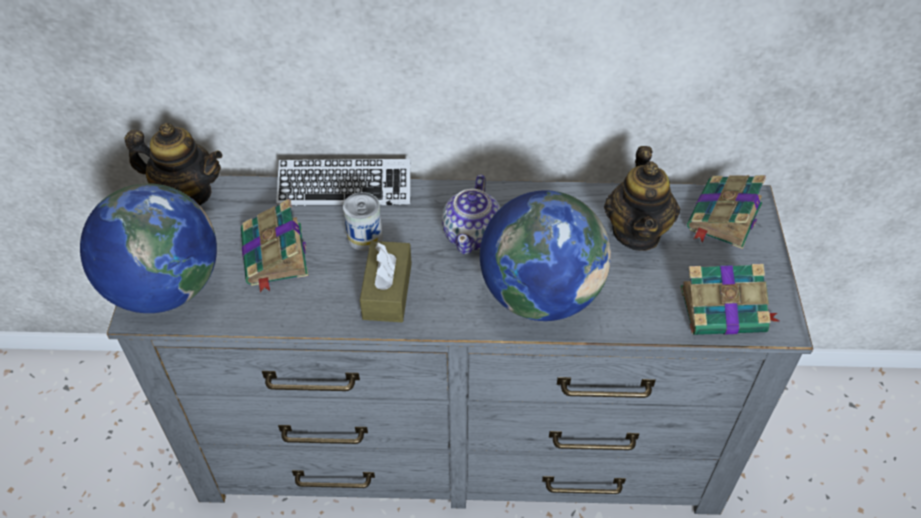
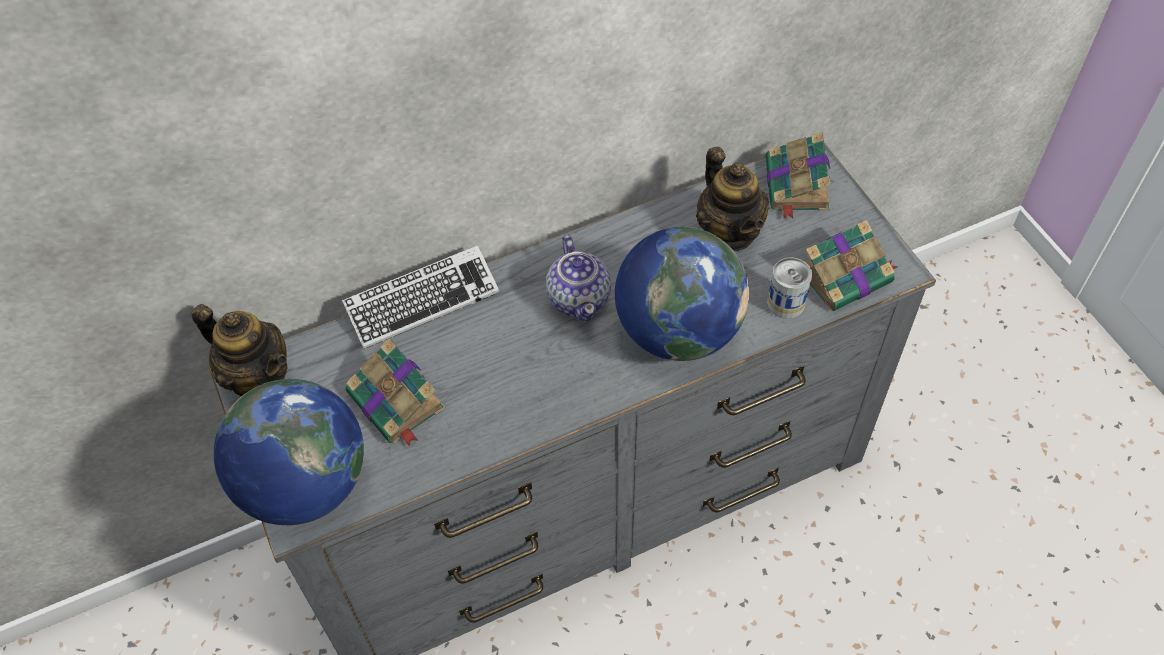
camera: 25 degrees left, 5 degrees up
teapot [125,123,223,205] -> teapot turned 45 degrees clockwise [191,304,287,396]
can [343,192,383,251] -> can moved to [767,257,812,319]
brown tissue box [360,241,412,322] -> none

